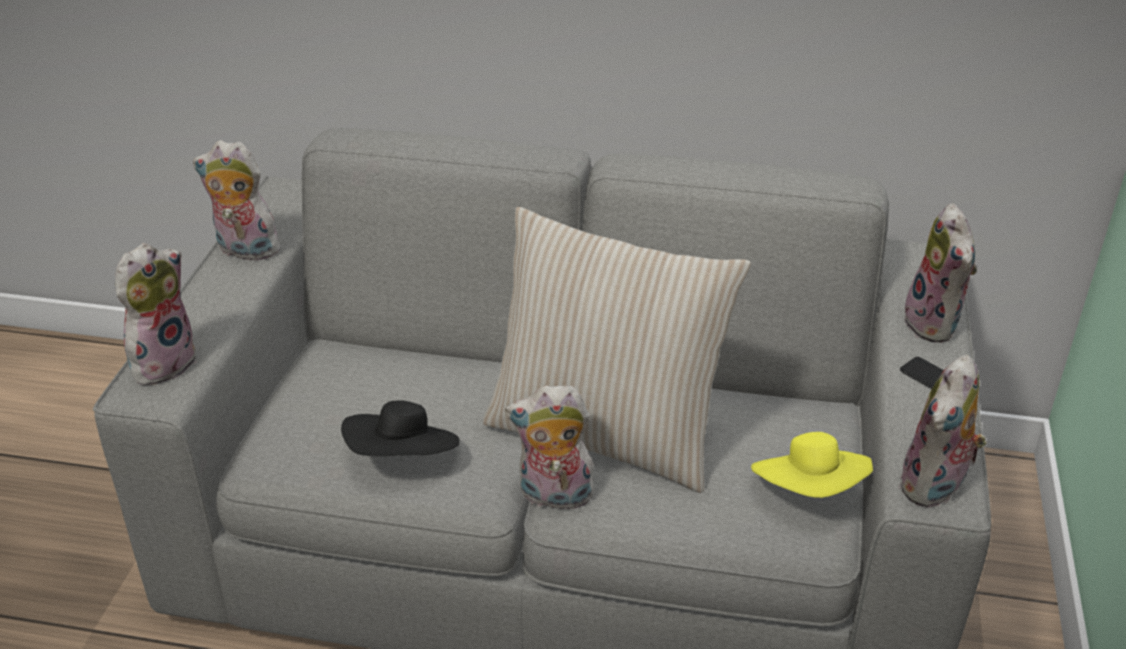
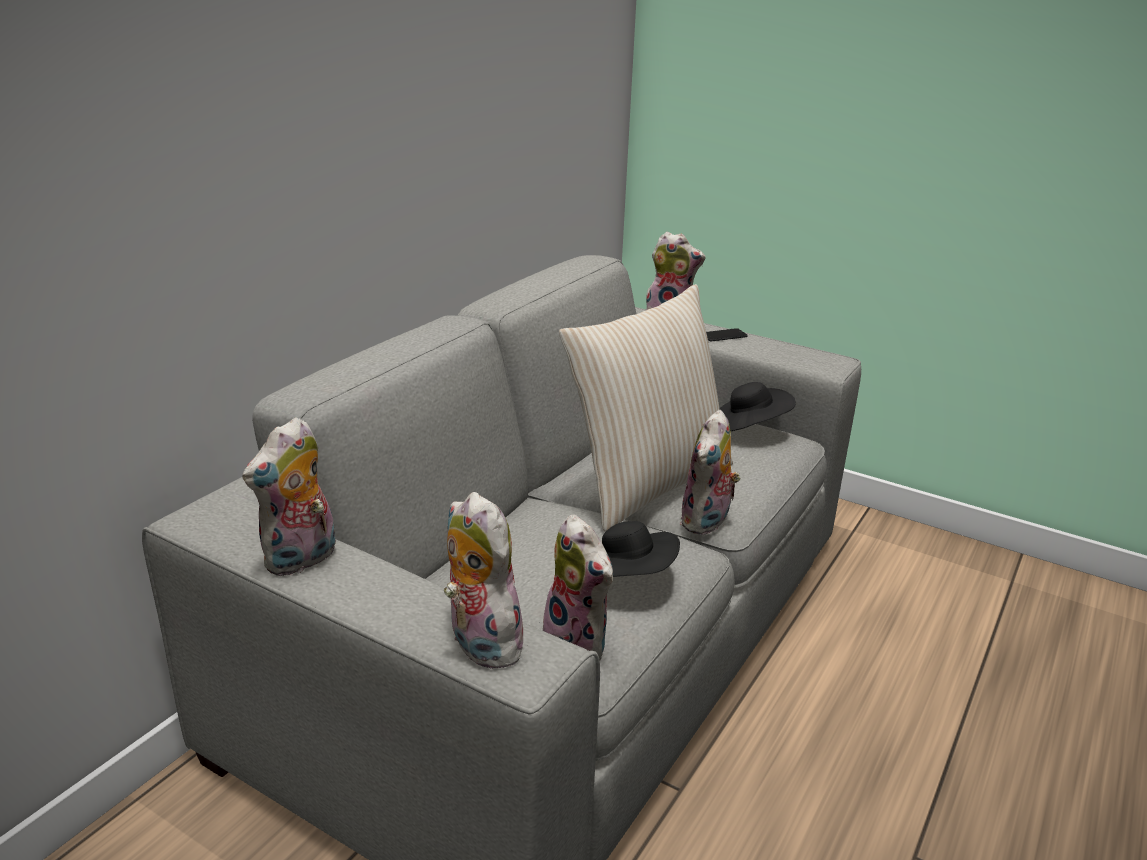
camera: 70 degrees left, 10 degrees down
yellow hat [751,432,873,498] -> black hat [720,382,796,431]
plush toy [898,354,987,508] -> plush toy moved to [543,514,614,660]

